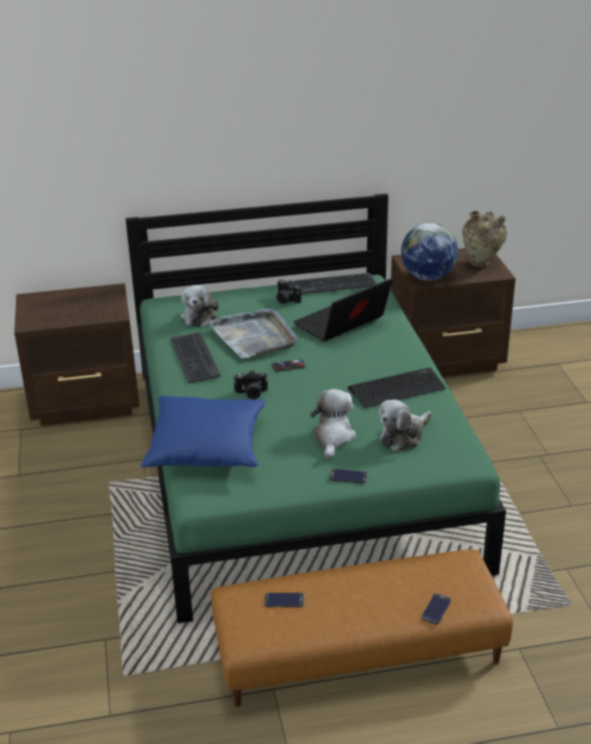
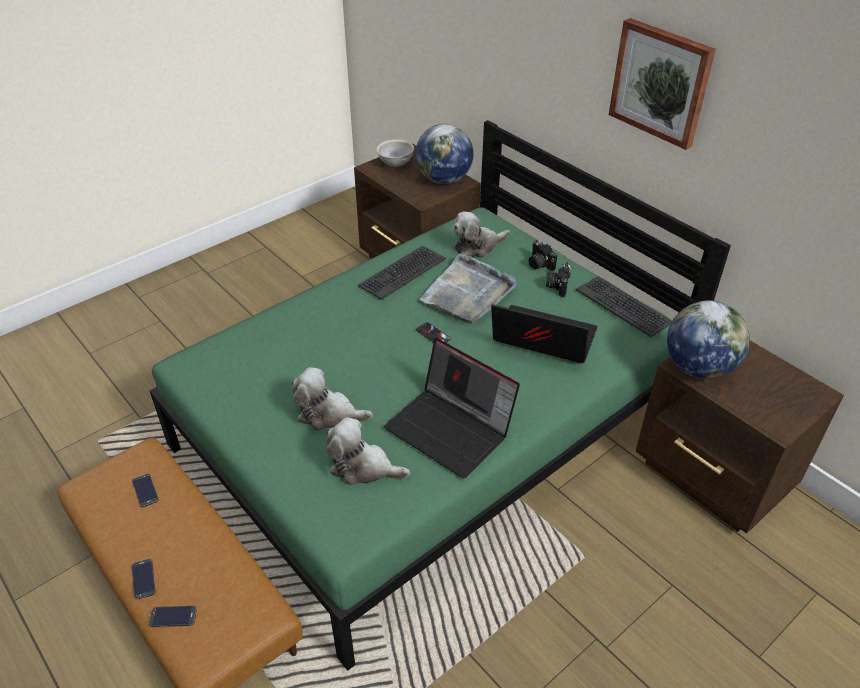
camera: 60 degrees right, 10 degrees up
blue pillow [140,396,266,467] -> none
camera [234,370,268,399] -> camera moved to [529,240,557,271]
plush toy [310,389,356,459] -> plush toy turned 150 degrees counterclockwise [292,367,373,431]
phone [329,469,368,484] -> phone moved to [132,559,156,600]
keyboard [348,368,446,408] -> laptop [384,338,520,479]
beige vase [462,211,507,267] -> none
none -> grey bowl [376,139,414,167]
none -> globe [415,124,474,184]
none -> picture [609,18,716,150]

